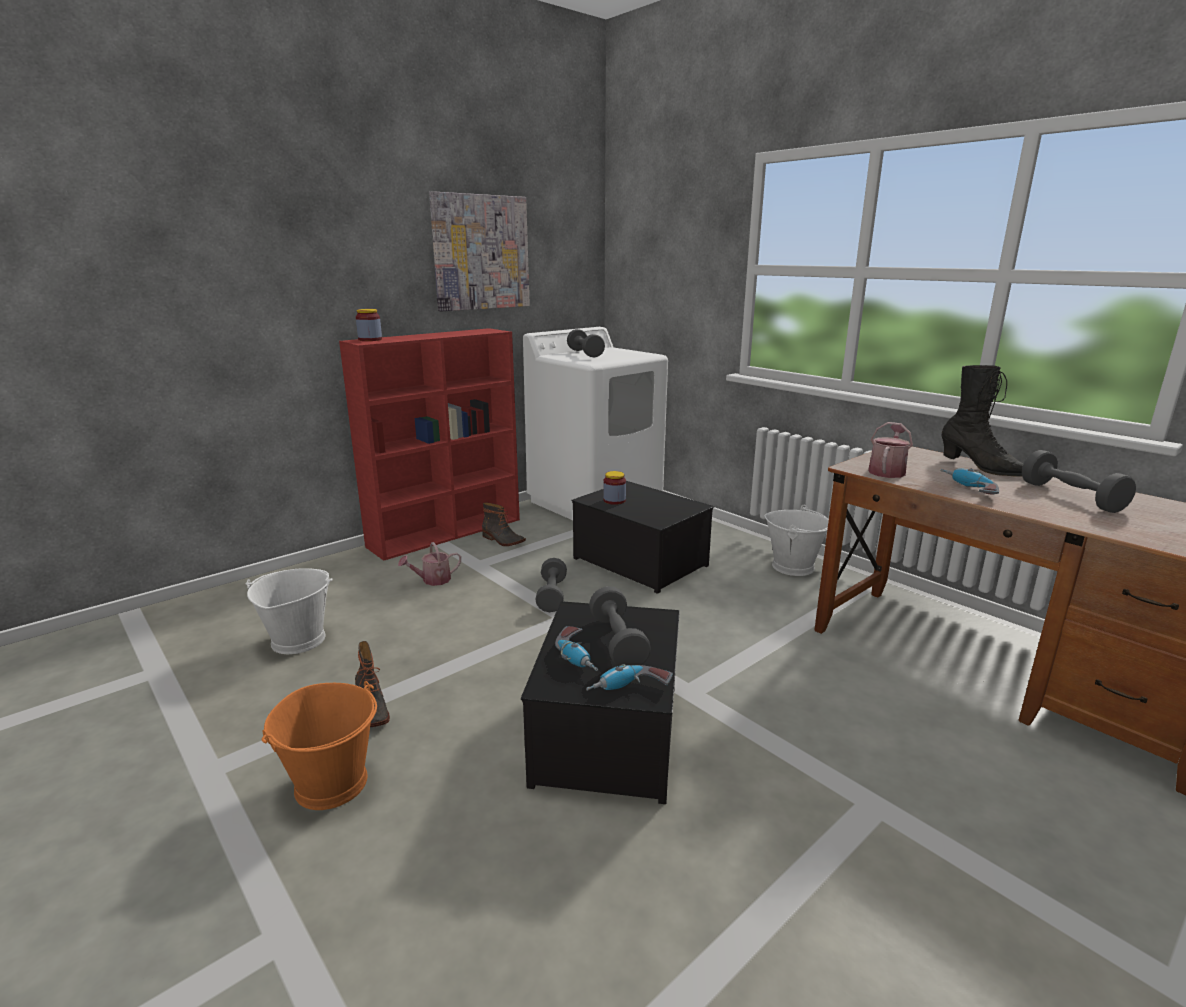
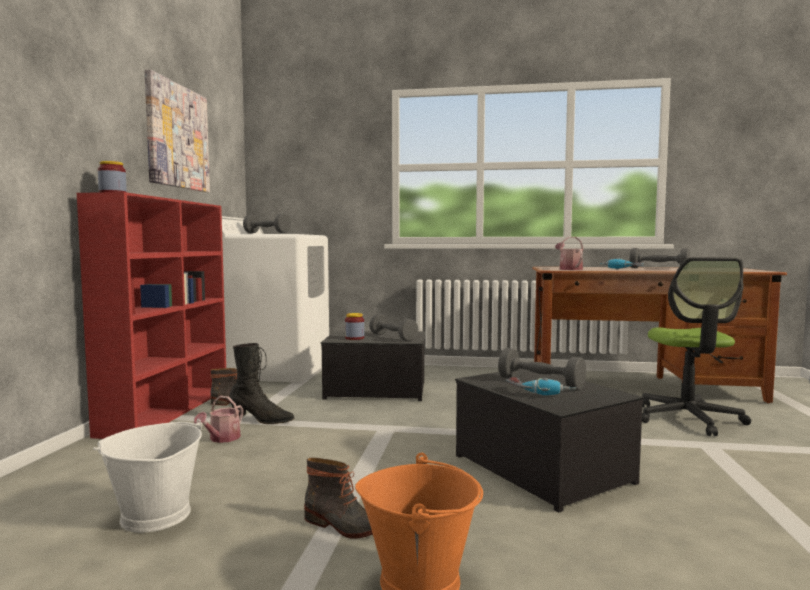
camera: 40 degrees left, 15 degrees down
grey dumbbell [535,558,567,612] -> grey dumbbell moved to [369,314,418,341]
power drill [586,664,673,691] -> none
white bucket [764,505,829,576] -> none
black boot [942,365,1024,477] -> black boot moved to [229,343,294,424]
none -> office chair [642,258,751,436]

